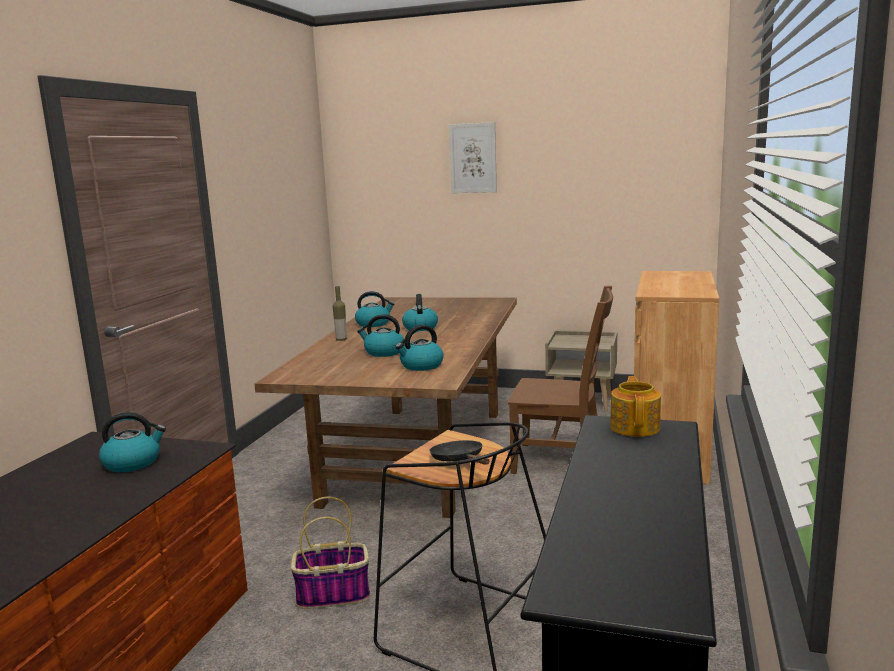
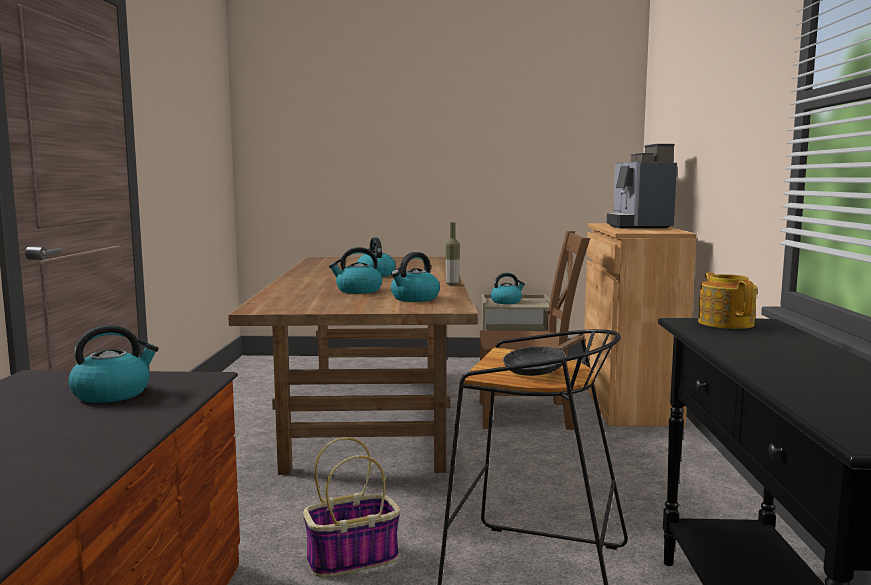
camera: 15 degrees left, 5 degrees down
bottle [333,286,347,341] -> bottle moved to [445,222,460,285]
kettle [355,291,394,327] -> kettle moved to [491,273,525,304]
black frying pan [429,440,489,465] -> black frying pan turned 90 degrees counterclockwise [503,335,585,376]
picture [449,122,497,193] -> none
none -> coffee machine [607,144,677,229]

